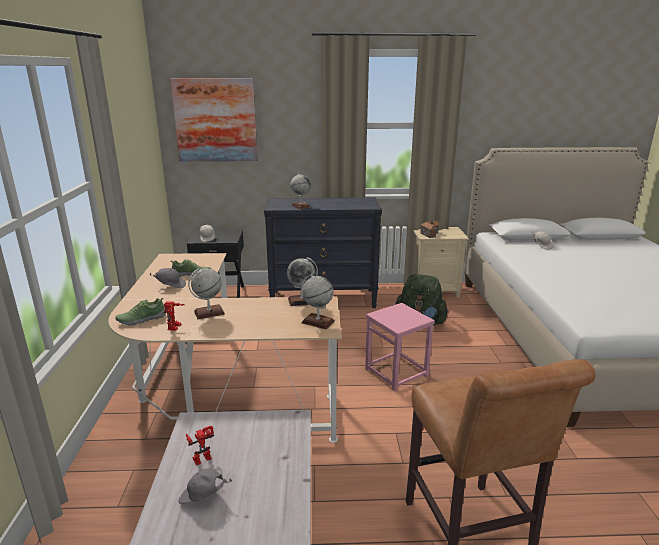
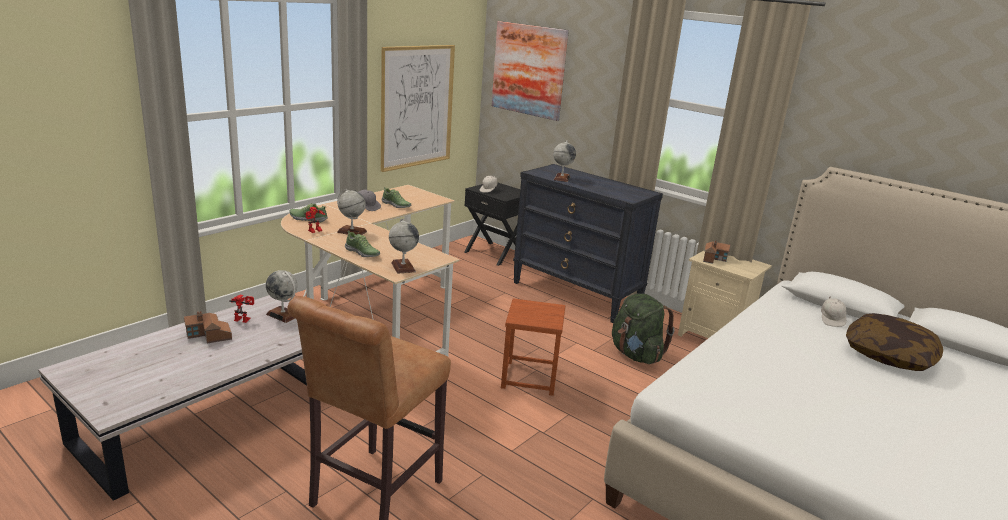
camera: 40 degrees right, 0 degrees up
grey cap [178,468,232,504] -> toy house [184,311,232,343]
globe [287,257,318,306] -> globe moved to [266,270,297,323]
pink stool [365,303,435,391] -> brown stool [501,298,565,396]
none -> shoe [345,231,380,257]
none -> picture [381,45,455,172]
none -> pillow [846,313,943,371]

